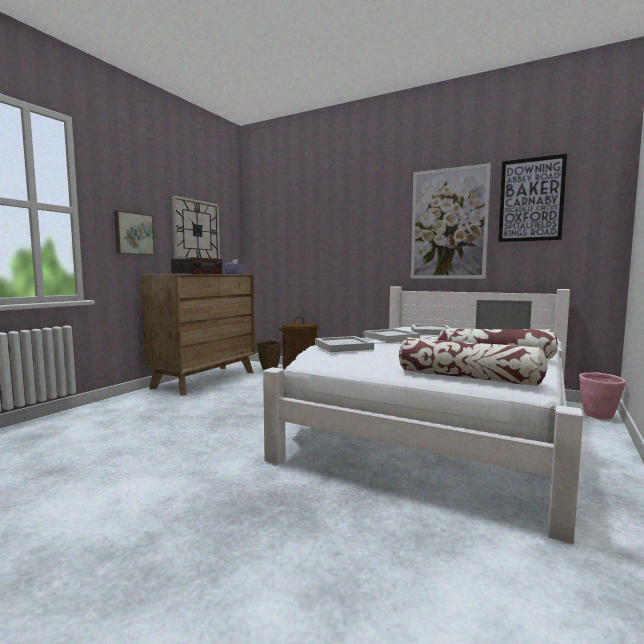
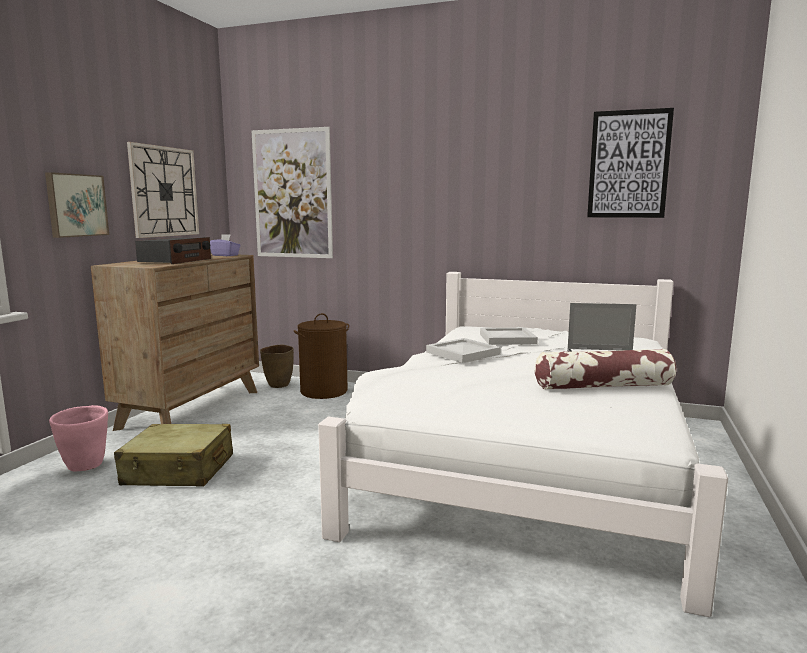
camera: 10 degrees left, 5 degrees up
white tray [315,336,374,352] -> none
pillow [399,337,548,386] -> none
picture [411,163,491,279] -> picture moved to [251,127,333,258]
pink planter [579,372,626,419] -> pink planter moved to [49,405,108,471]
none -> beige suitcase [114,424,233,487]

